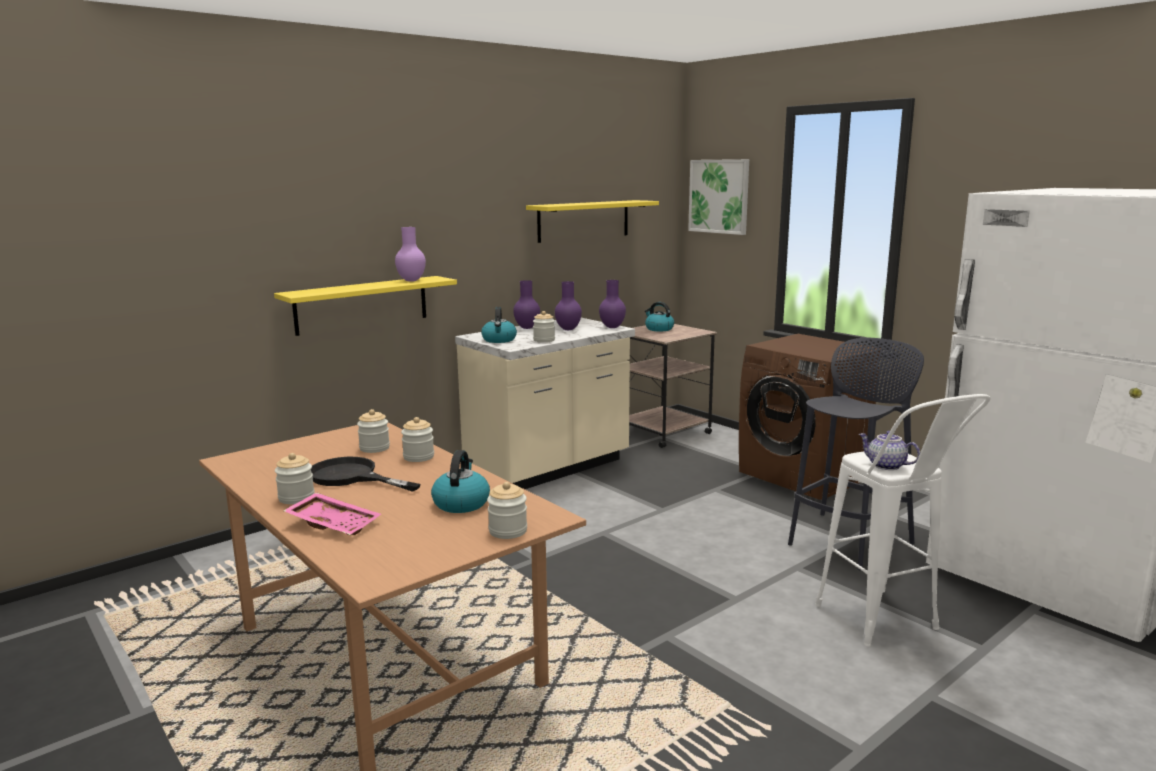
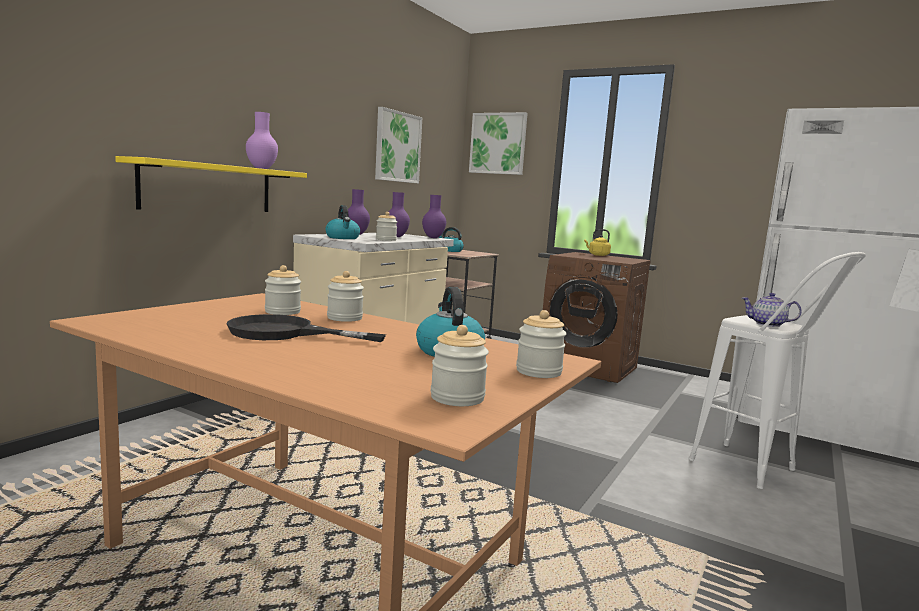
camera: 20 degrees left, 5 degrees down
jar [275,453,315,504] -> jar moved to [431,325,489,406]
pink tray [283,492,381,535] -> none
yellow shelf [526,200,659,243] -> picture [375,107,422,183]
grey stool [788,338,924,571] -> none
none -> yellow kettle [584,229,611,256]

